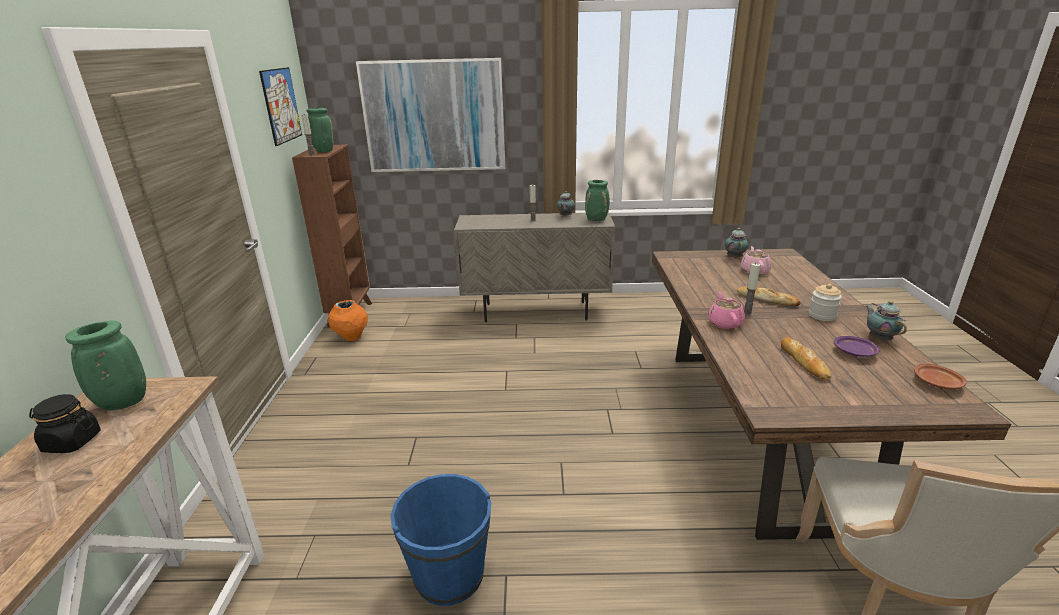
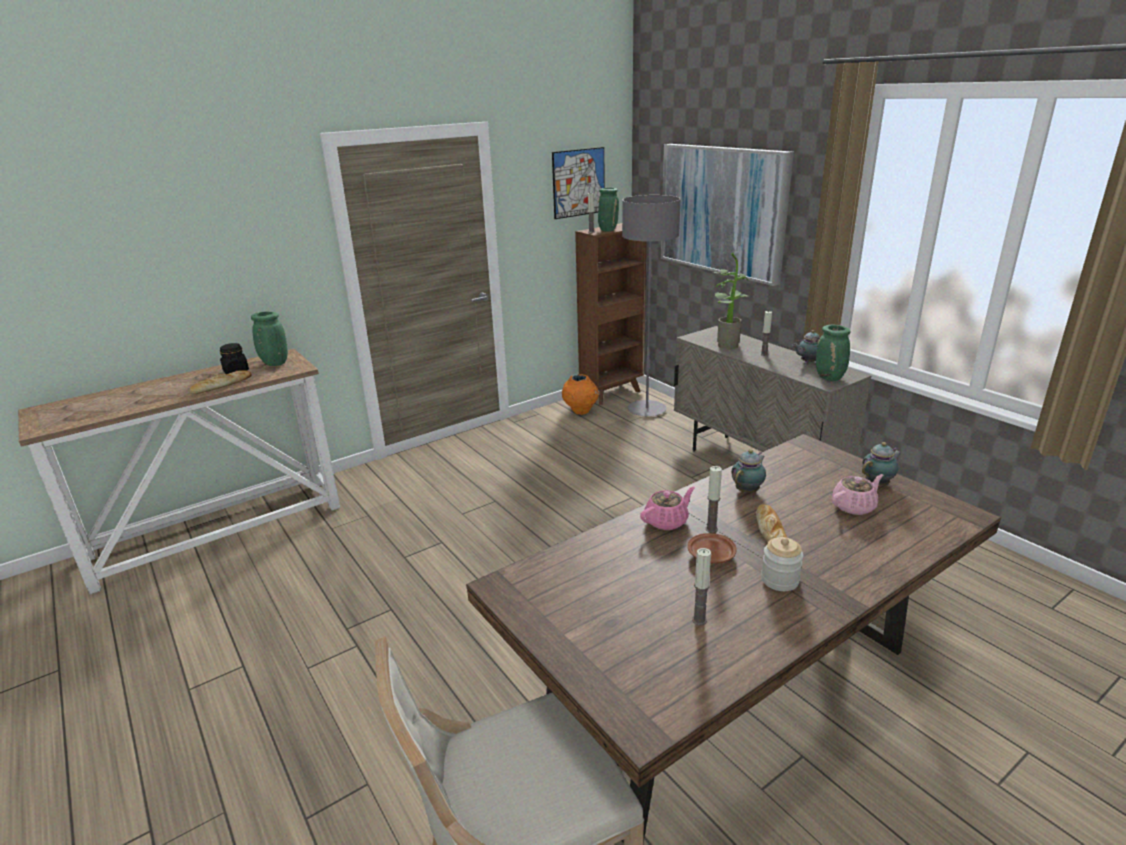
camera: 55 degrees right, 0 degrees up
blue bucket [390,474,491,606] -> none
bread [781,337,831,380] -> bread moved to [190,370,252,394]
purple plate [834,336,880,357] -> candle [692,548,711,626]
teapot [866,301,907,342] -> teapot moved to [731,449,766,493]
brown plate [914,364,967,389] -> brown plate moved to [687,533,737,564]
none -> grey floor lamp [622,195,681,416]
none -> potted plant [713,253,749,349]

